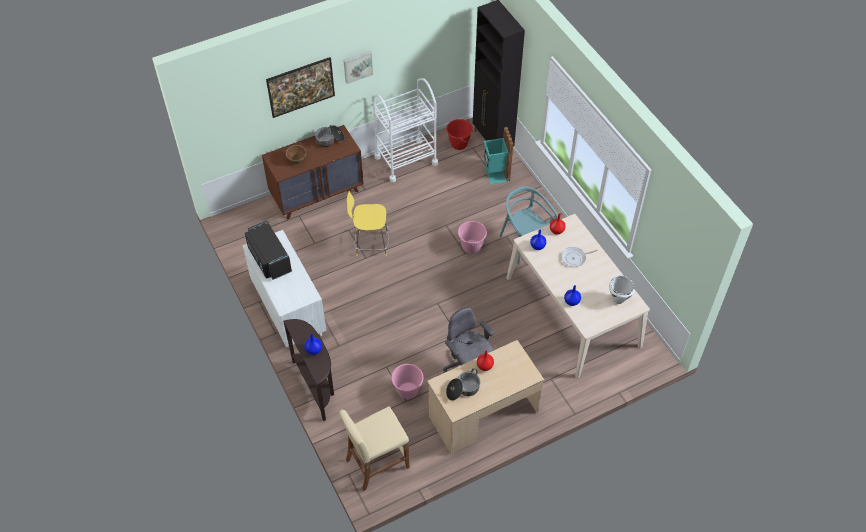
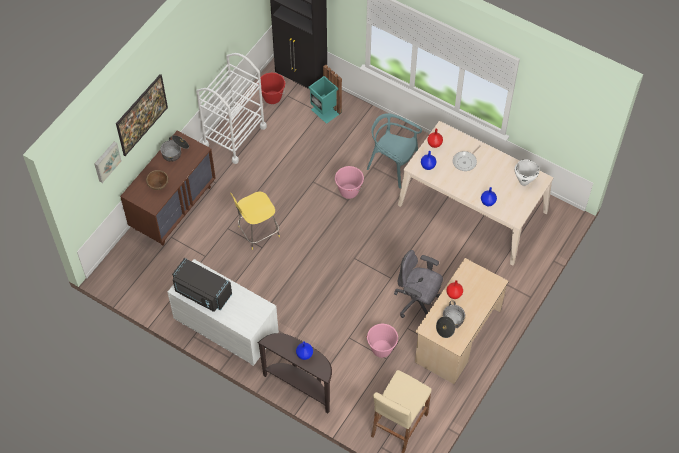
camera: 30 degrees left, 5 degrees up
picture [344,51,373,84] -> picture moved to [94,142,122,183]

